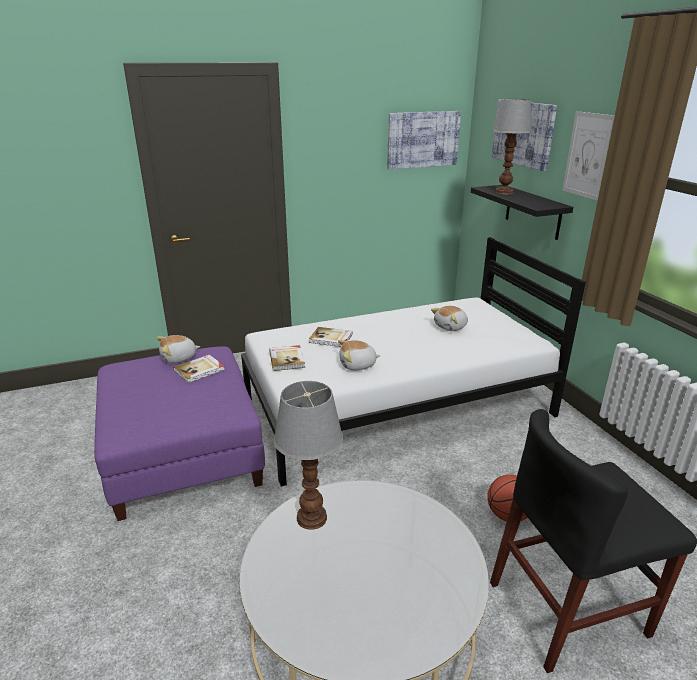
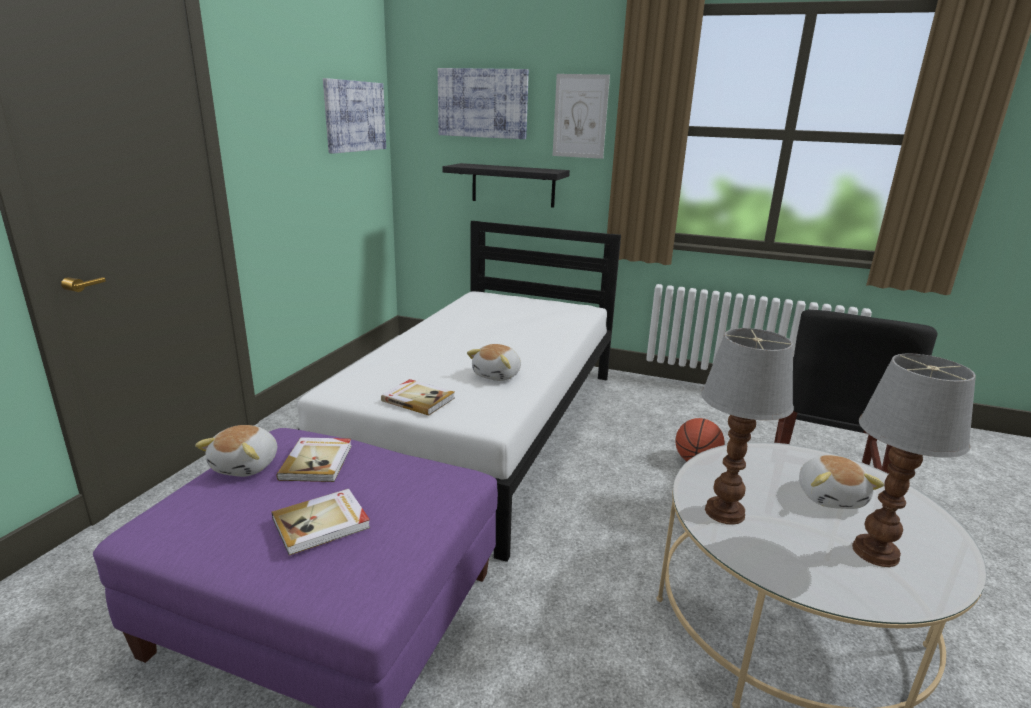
camera: 50 degrees left, 5 degrees down
book [309,327,352,347] -> book moved to [272,489,370,555]
plush toy [431,306,468,331] -> plush toy moved to [799,455,884,509]
table lamp [492,99,532,194] -> table lamp moved to [852,354,976,567]

